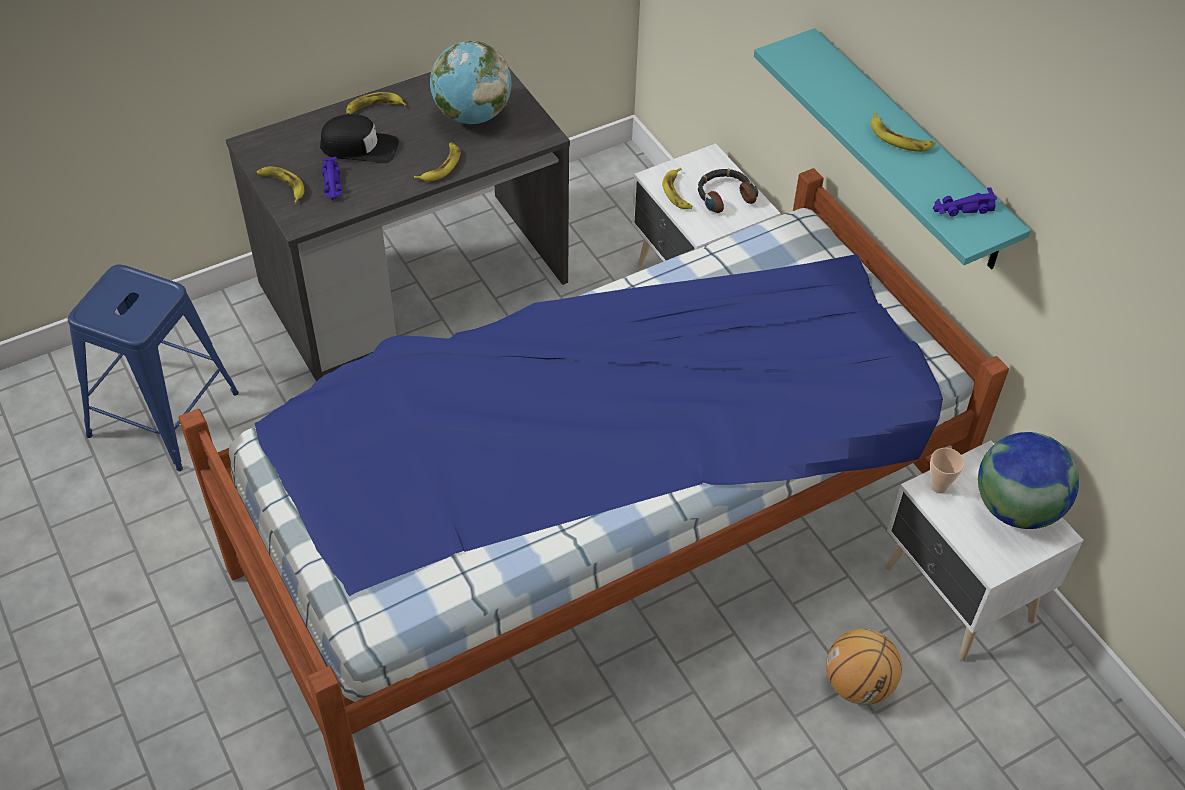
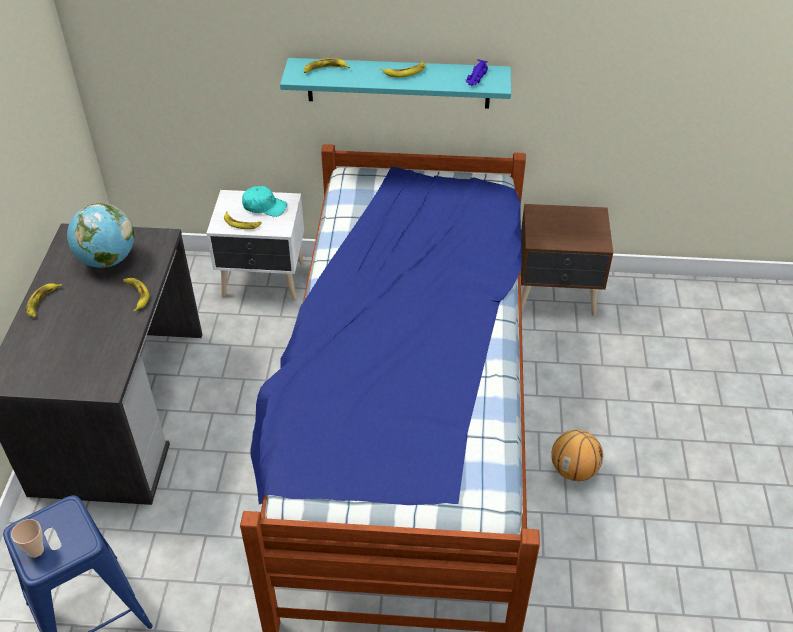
camera: 55 degrees left, 5 degrees down
banana [257,166,304,204] -> banana moved to [304,58,350,73]
black cap [320,114,399,163] -> none
purple toy car [322,157,342,200] -> none
headphones [698,168,758,213] -> turquoise cap [242,186,287,217]
basketball [826,629,902,705] -> basketball moved to [551,430,603,481]
white nightstand [885,441,1083,661] -> brown nightstand [520,204,613,316]
cup [930,448,965,493] -> cup moved to [11,519,44,558]
globe [978,432,1079,529] -> none

